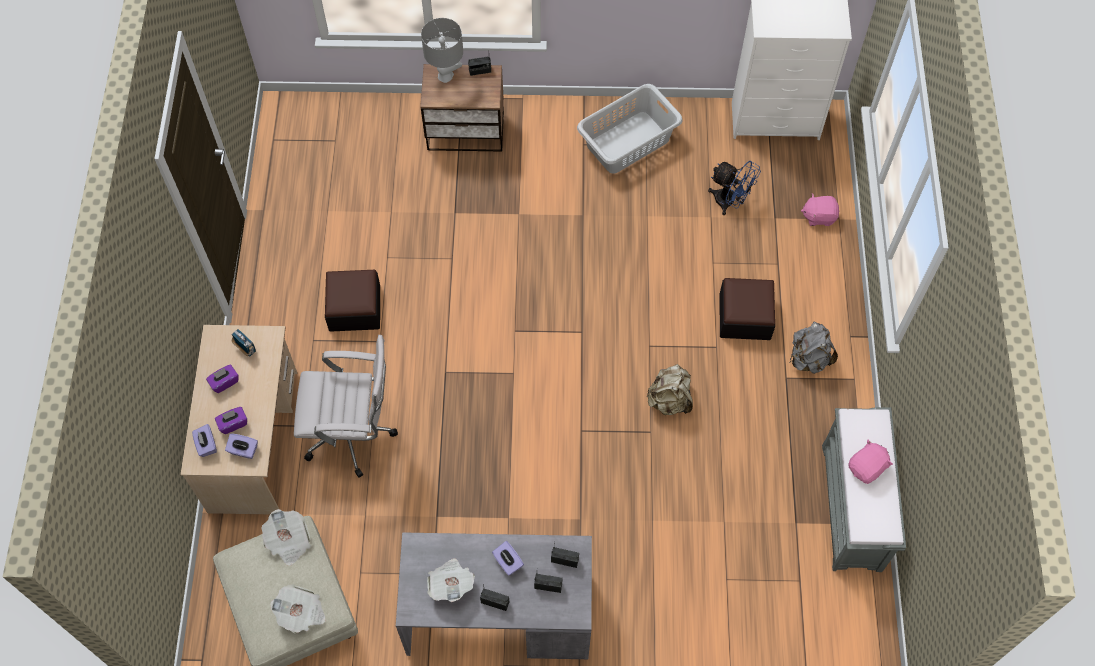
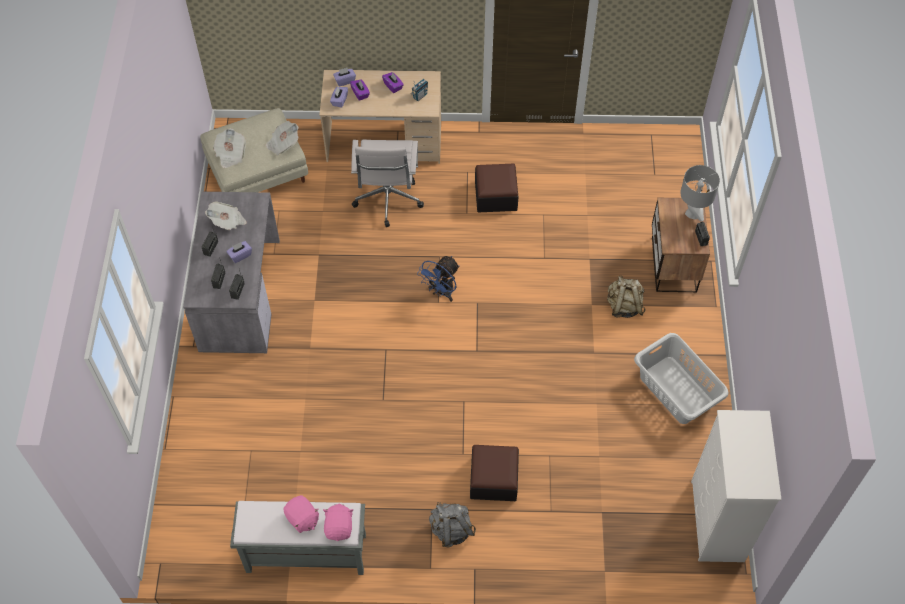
camera: 90 degrees right, 5 degrees down
beige backpack [646,364,693,415] -> beige backpack moved to [607,275,646,318]
blue fan [708,161,761,215] -> blue fan moved to [417,256,460,302]
pink plush toy [801,194,839,226] -> pink plush toy moved to [323,503,353,541]

